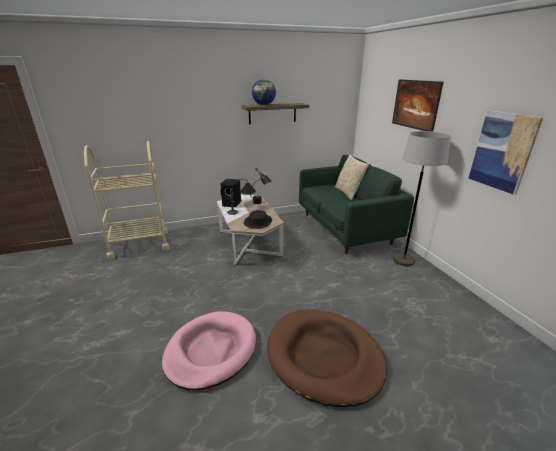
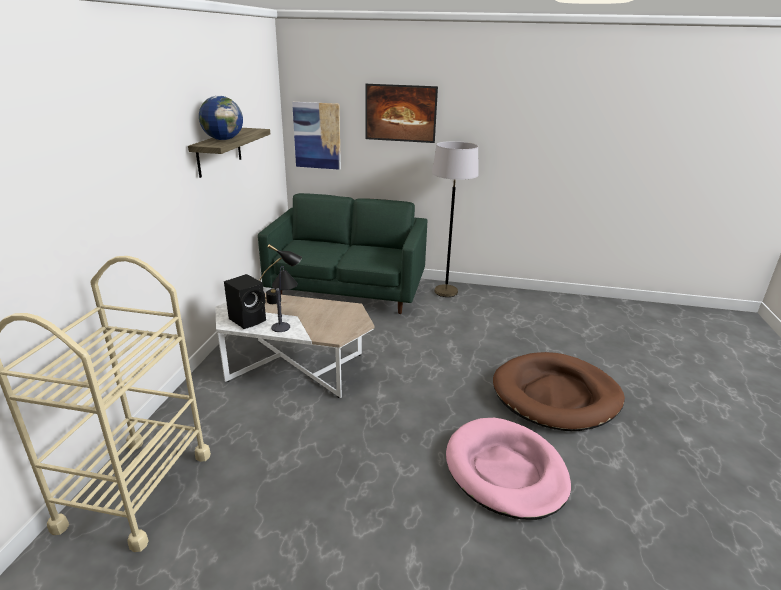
camera: 60 degrees left, 0 degrees up
black hat [244,210,272,229] -> none
beige pillow [335,154,369,201] -> none
picture [468,110,543,195] -> picture moved to [292,102,341,170]

